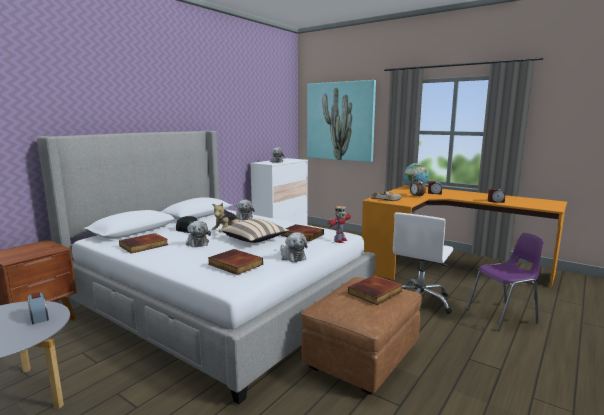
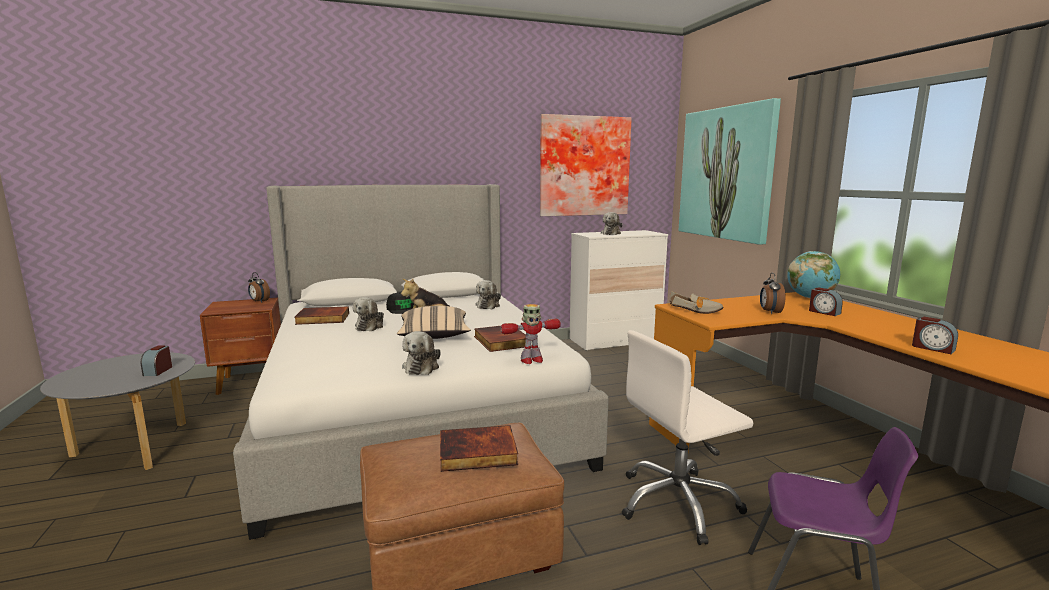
camera: 35 degrees right, 0 degrees up
book [208,249,263,275] -> none
none -> alarm clock [248,272,270,302]
none -> picture [540,114,632,216]

